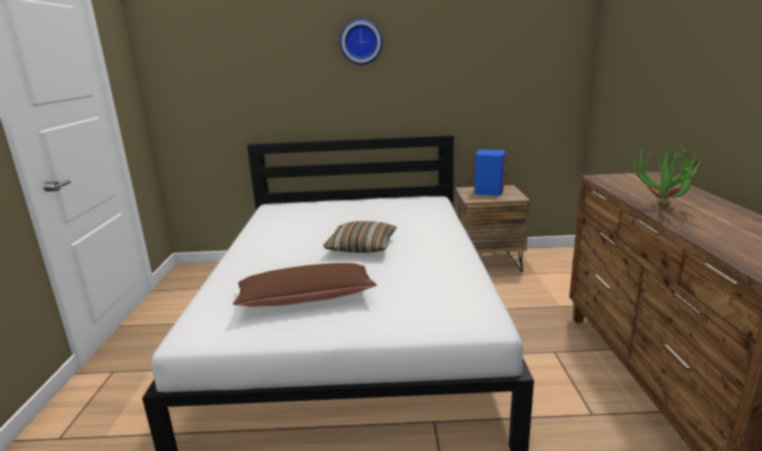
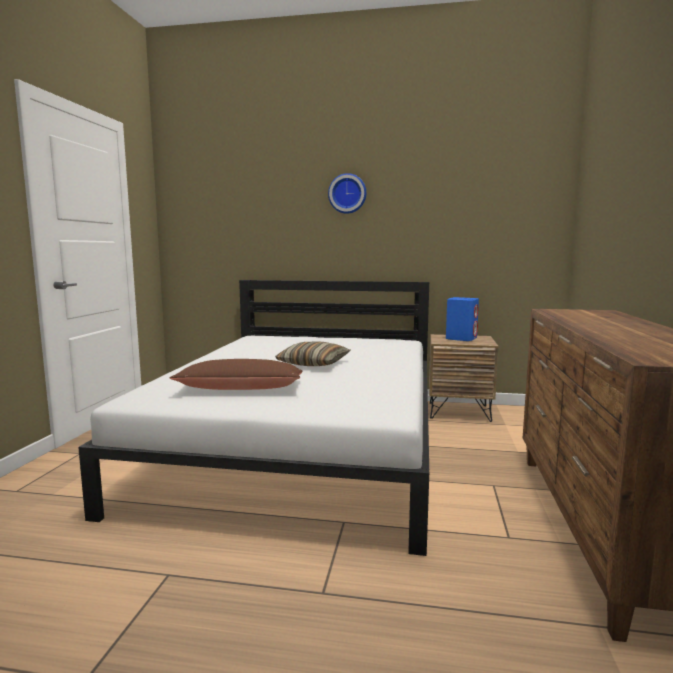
camera: 10 degrees right, 10 degrees down
potted plant [632,141,701,207] -> none

